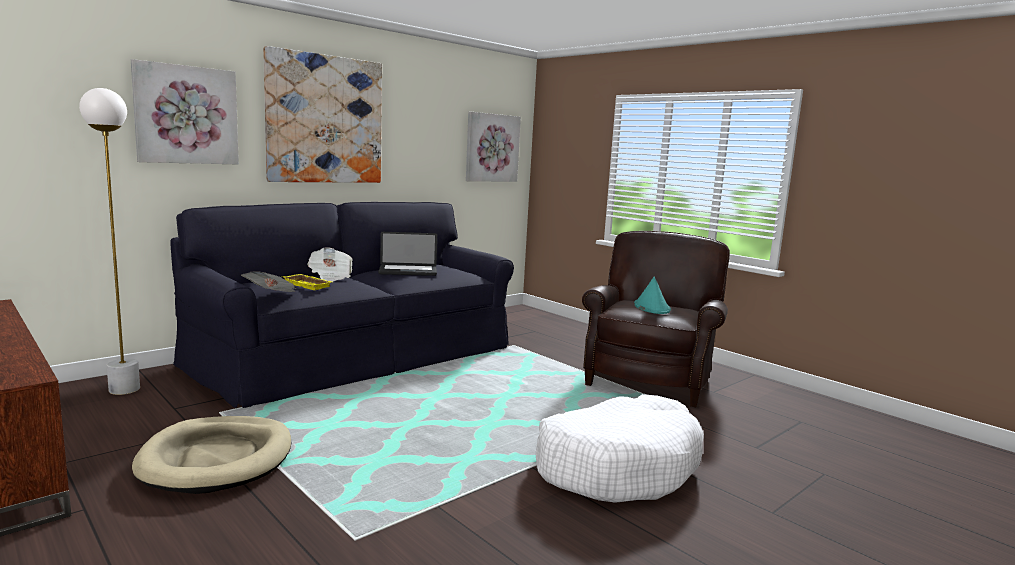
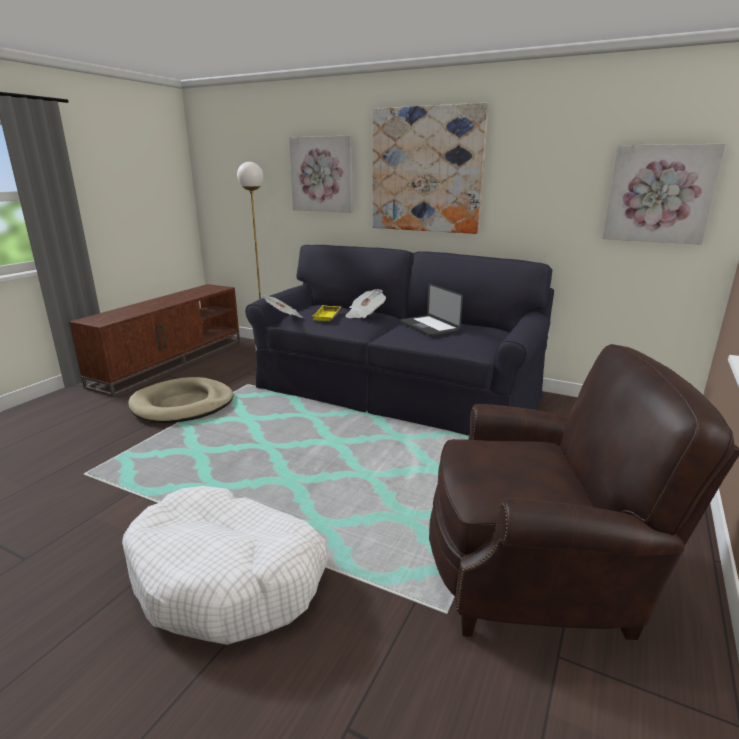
camera: 70 degrees right, 10 degrees up
turquoise hat [634,277,671,314] -> none

